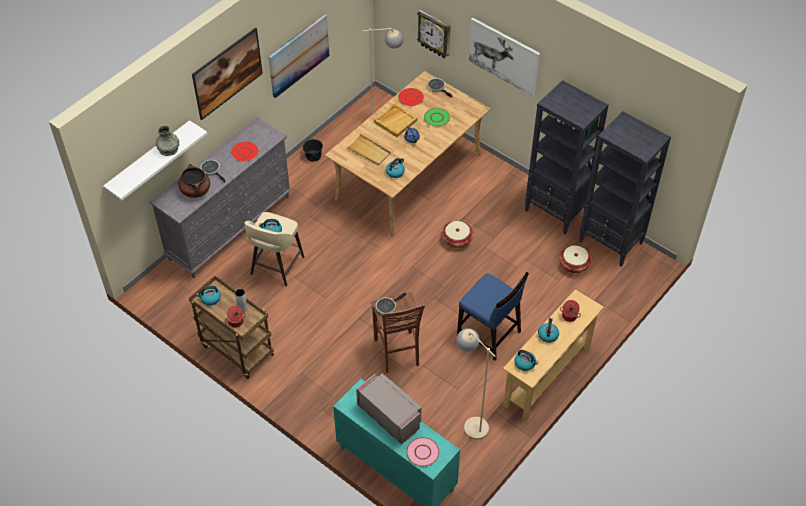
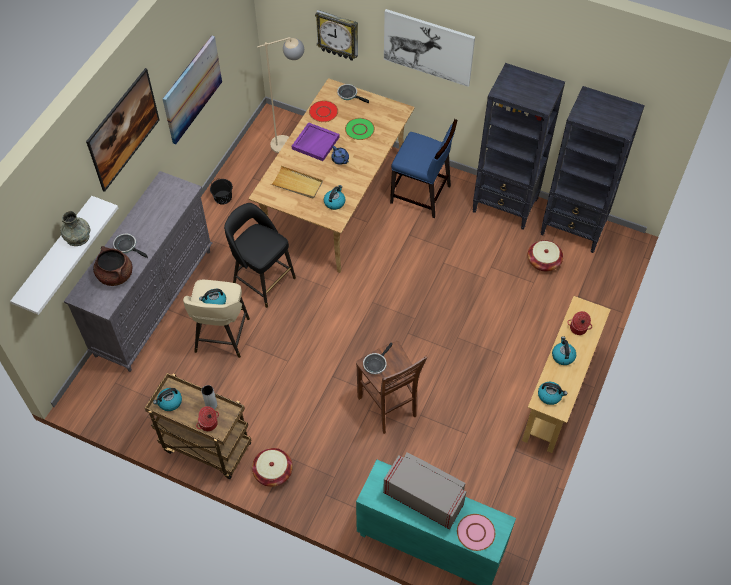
camera: 15 degrees left, 5 degrees up
red plate [231,141,259,162] -> none
beige tray [374,103,418,137] -> purple tray [292,122,340,161]
basket [442,221,473,248] -> basket moved to [252,448,293,487]
beige floor lamp [456,328,496,439] -> none
blue chair [457,272,529,361] -> blue chair moved to [390,119,457,218]
none -> black stool [224,203,296,308]

